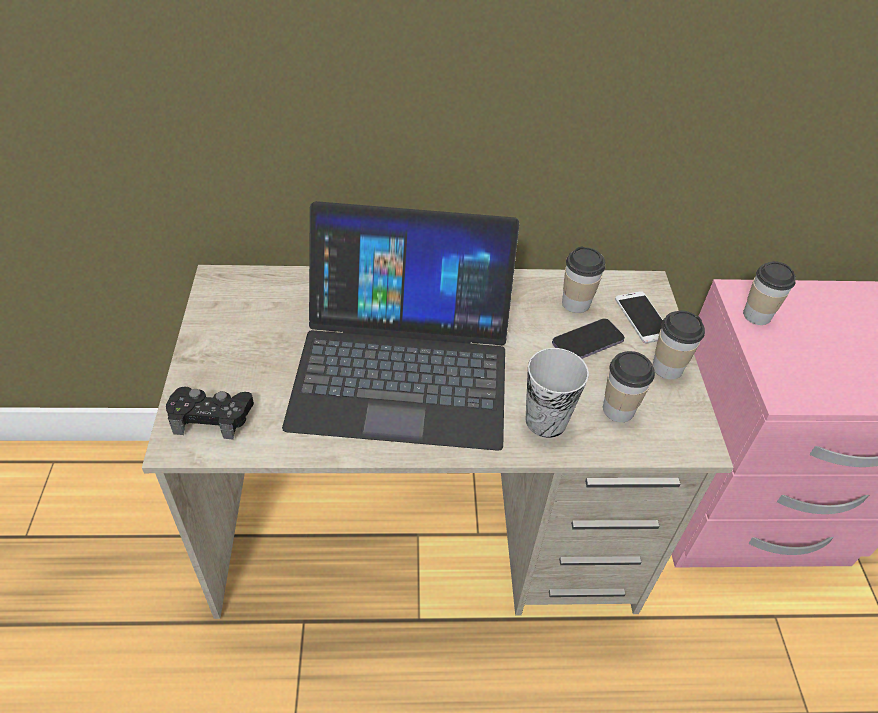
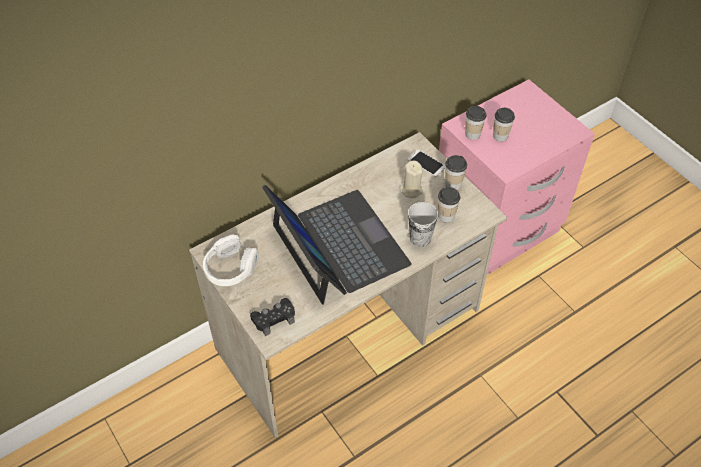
camera: 30 degrees left, 5 degrees up
laptop [282,201,519,451] -> laptop turned 90 degrees counterclockwise [262,185,412,305]
phone [552,318,625,359] -> beige candle [399,161,423,198]
cup [562,247,605,313] -> cup moved to [493,108,515,142]
none -> white headphones [203,235,258,286]

